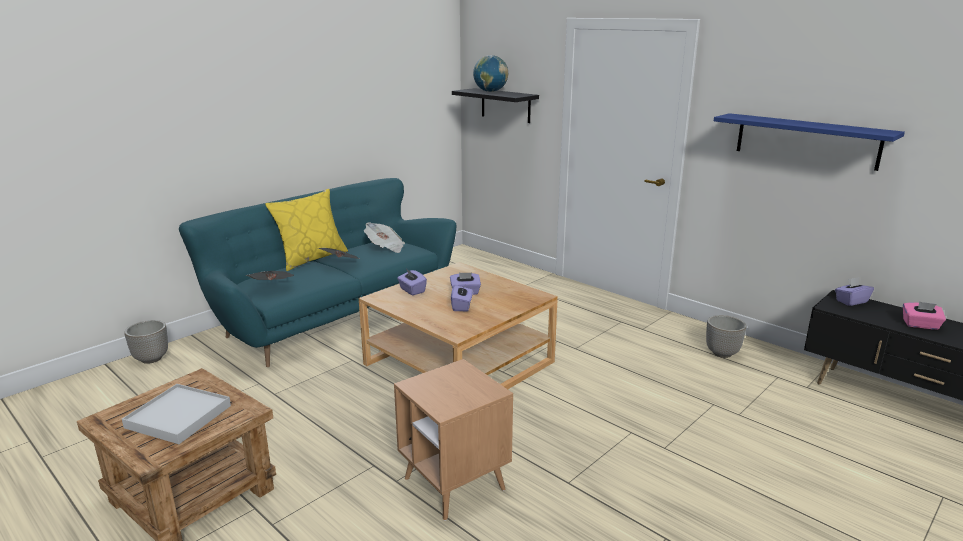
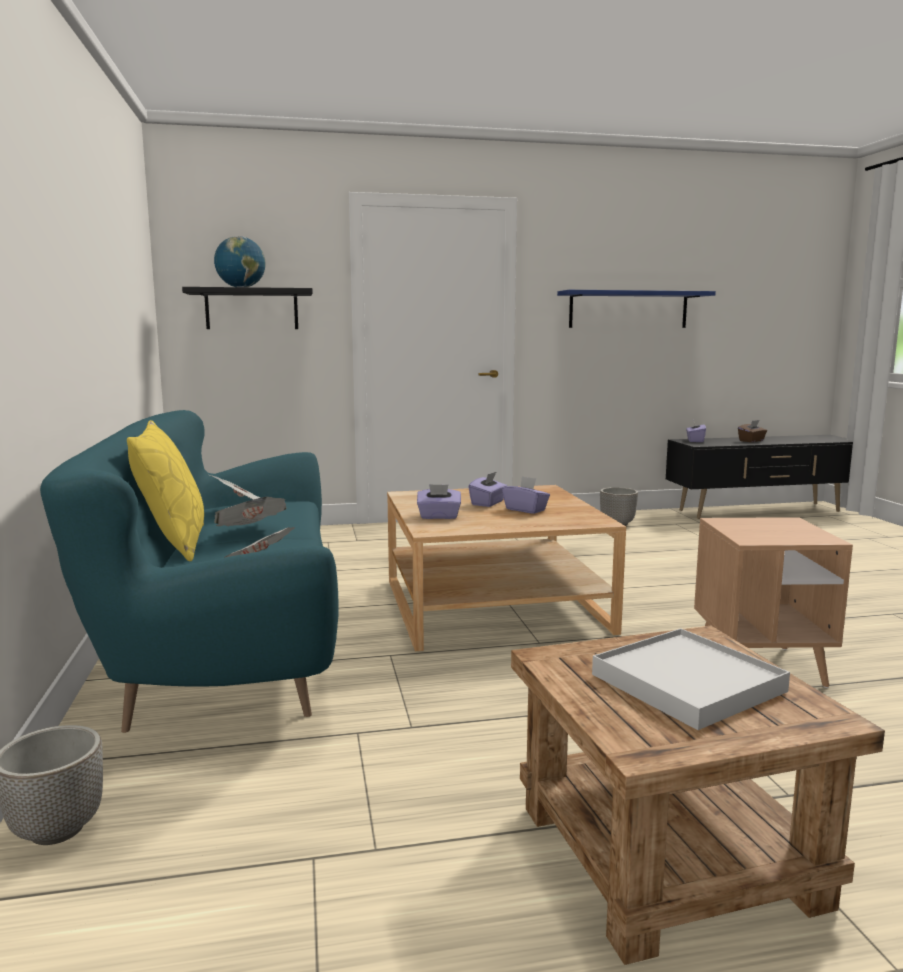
camera: 55 degrees left, 10 degrees down
pink tissue box [903,302,946,330] -> brown tissue box [738,420,767,442]

